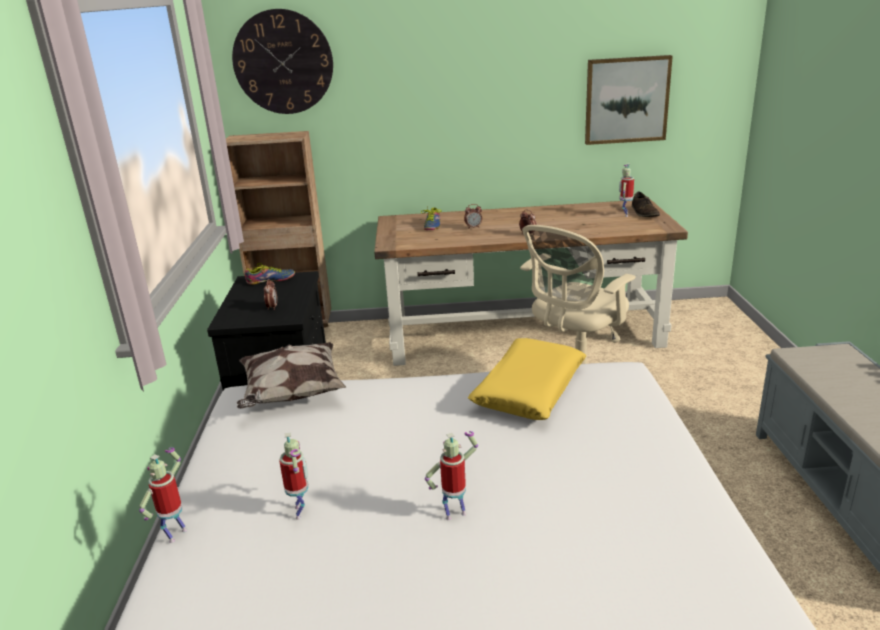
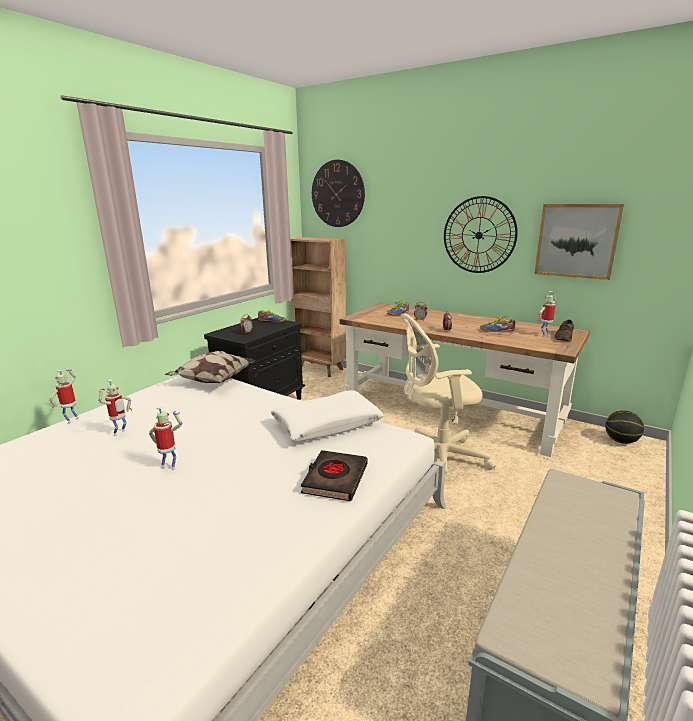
camera: 35 degrees right, 5 degrees down
toy robot [139,448,187,543] -> toy robot turned 45 degrees counterclockwise [49,369,79,423]
yellow pillow [468,338,586,420] -> white pillow [271,390,384,441]
none -> black book [301,450,367,501]
none -> wall clock [444,196,518,273]
none -> shoe [480,316,515,332]
none -> basketball [605,410,644,444]

